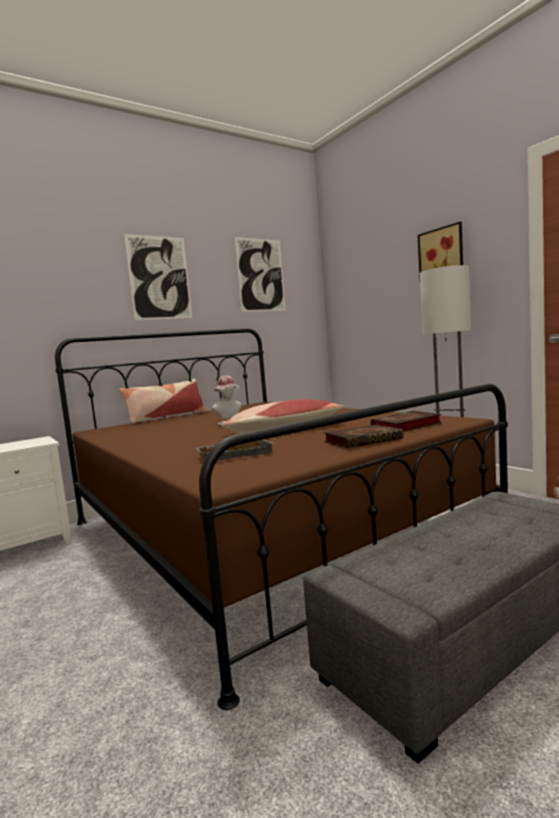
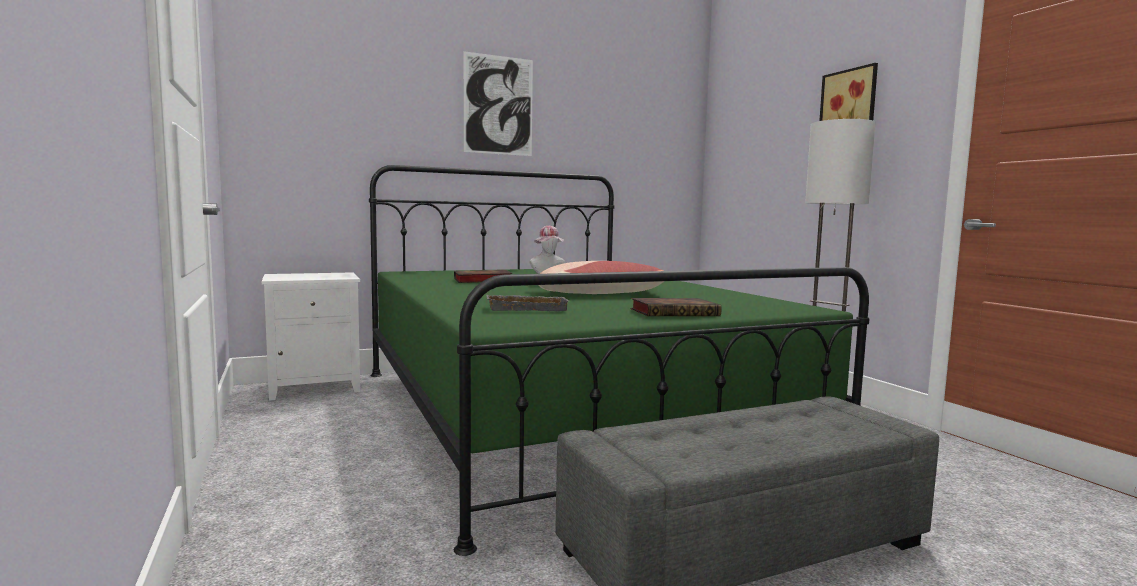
camera: 10 degrees right, 0 degrees up
brown bed [55,328,508,710] -> green bed [369,165,869,556]
pillow [119,379,207,423] -> none
picture [234,237,285,312] -> none
book [371,411,442,431] -> book moved to [454,270,513,283]

